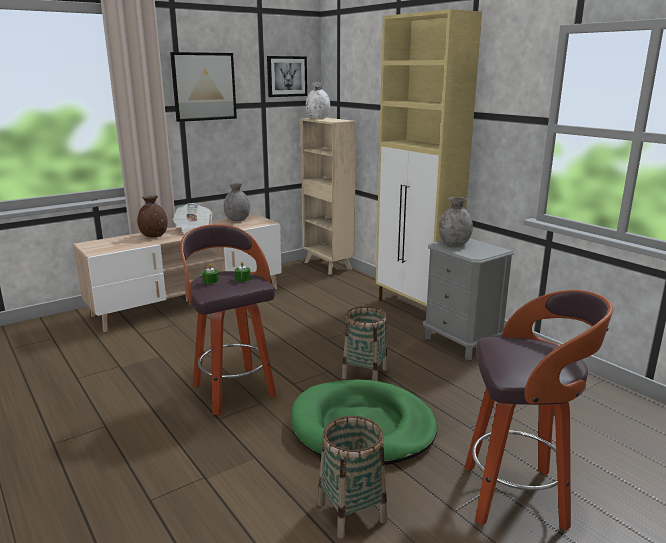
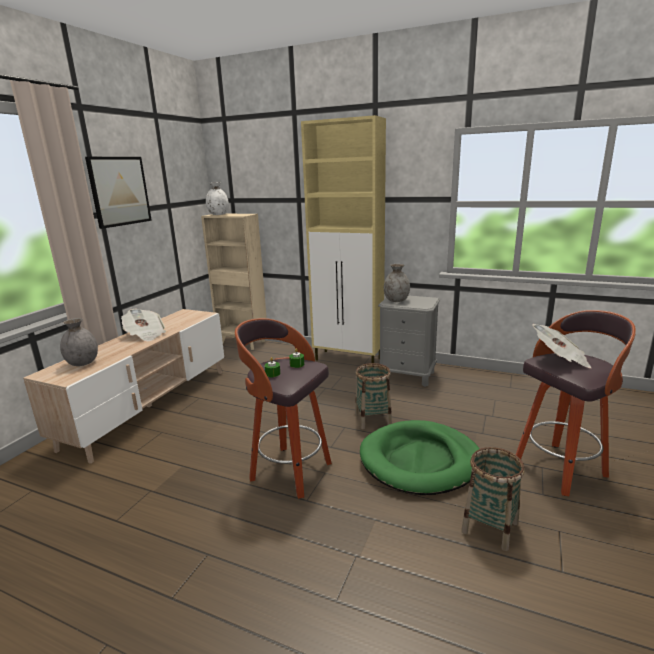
camera: 30 degrees left, 0 degrees up
brown vase [137,195,168,237] -> none
grey vase [224,183,250,221] -> grey vase moved to [60,318,98,366]
picture [267,56,307,97] -> none
none -> newspaper [532,324,591,368]

